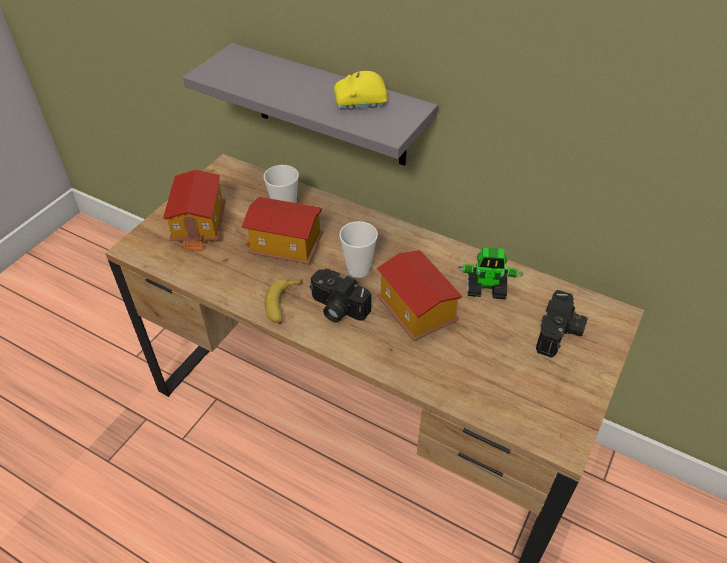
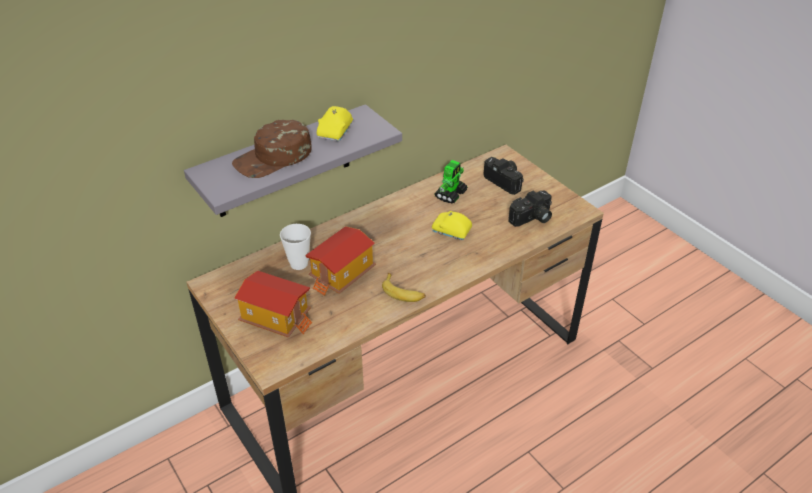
camera: 65 degrees left, 5 degrees down
camera [310,269,371,323] -> camera moved to [508,190,552,227]
cup [339,221,378,278] -> none
toy house [376,250,462,341] -> yellow toy car [432,211,472,240]
none -> brown cap [232,120,312,178]

